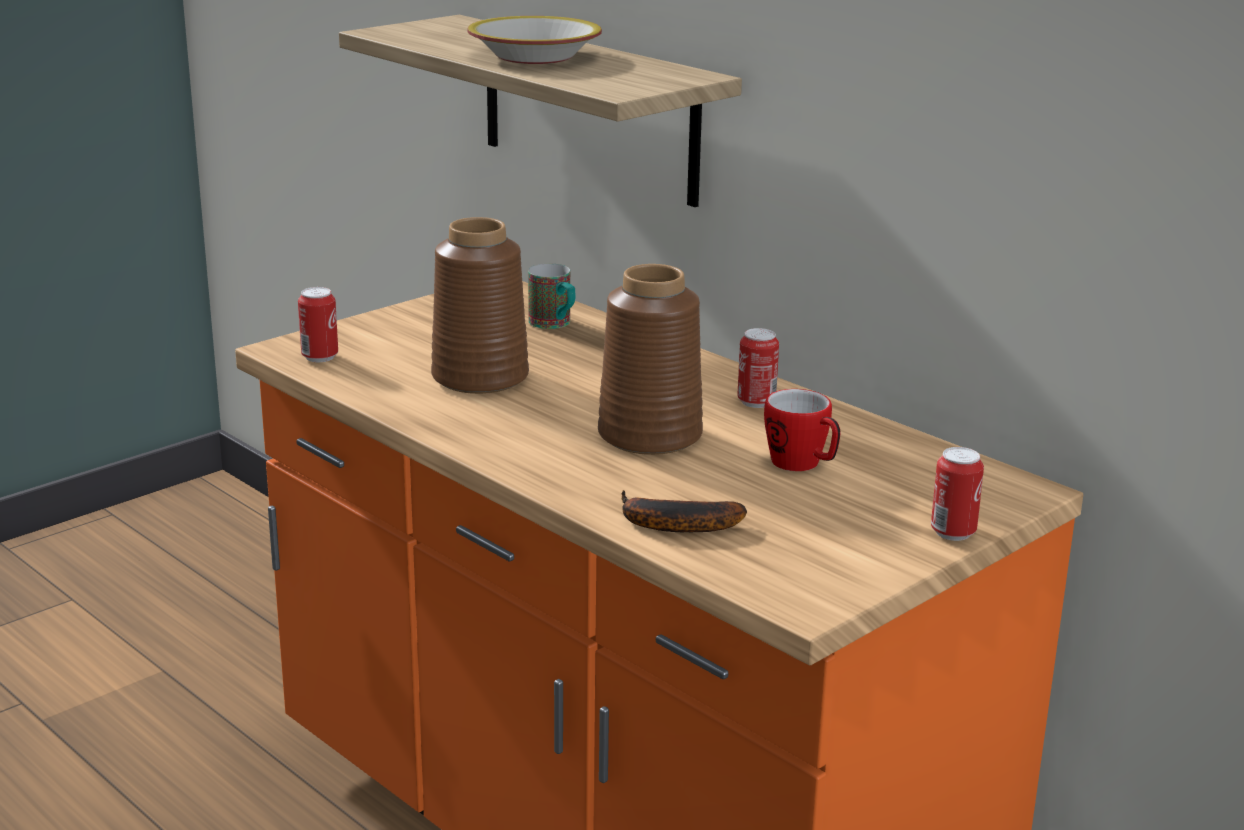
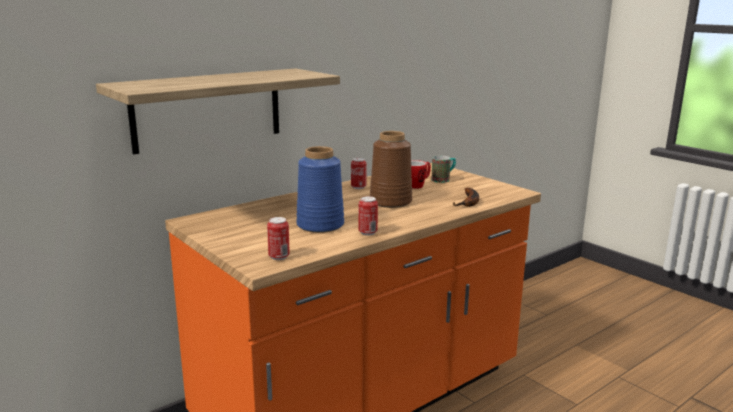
camera: 85 degrees left, 5 degrees down
brown vase [431,217,529,394] -> blue vase [296,146,344,233]
bowl [467,16,602,64] -> none
mug [528,264,576,329] -> mug moved to [431,156,456,183]
can [931,447,984,541] -> can moved to [359,196,378,236]

